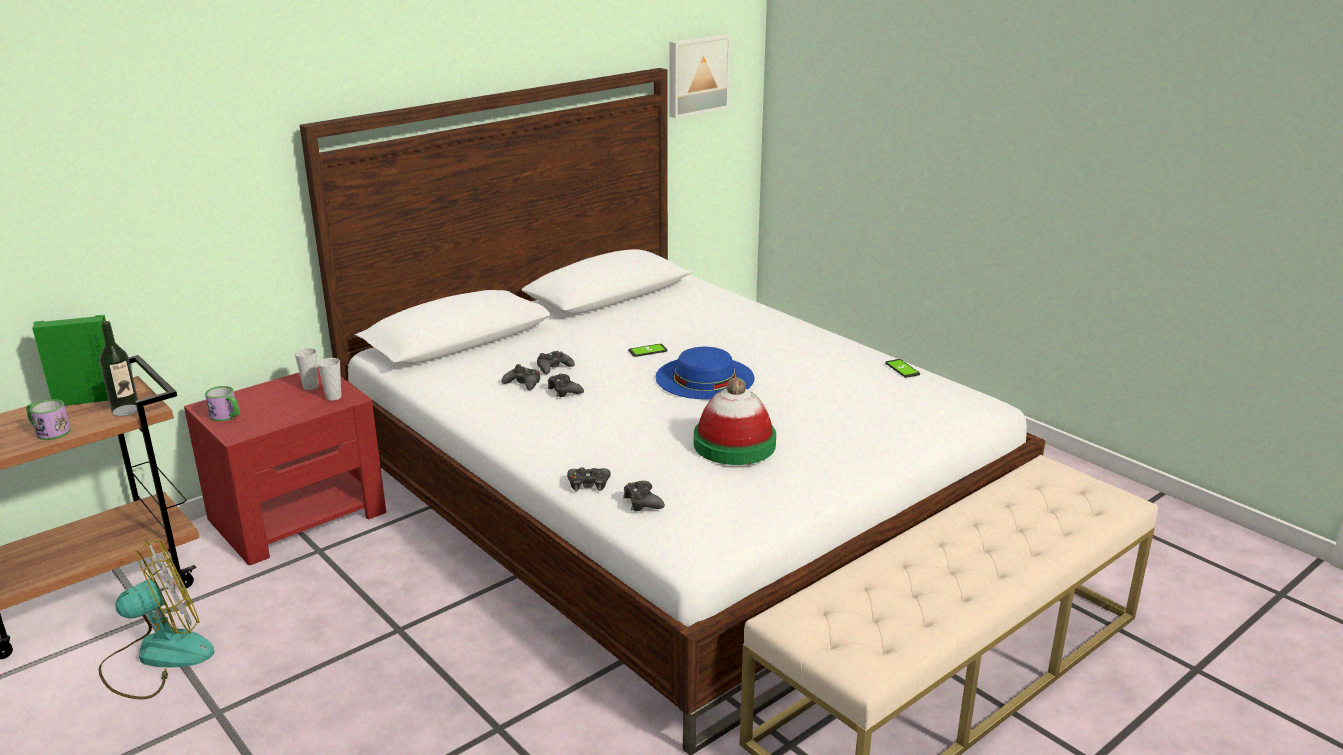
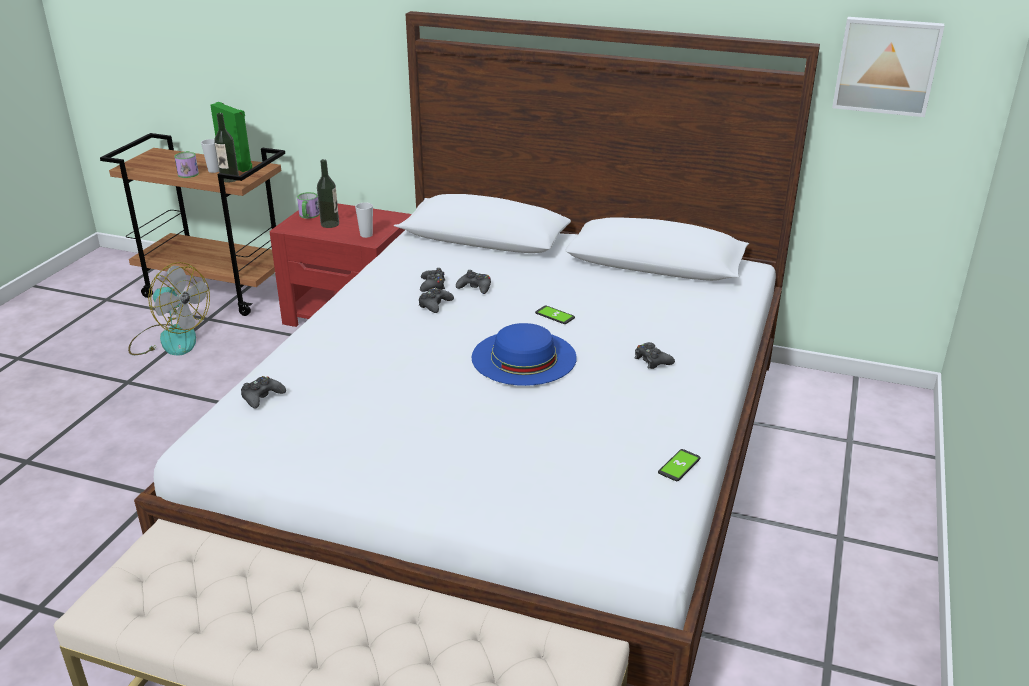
camera: 60 degrees right, 5 degrees up
cup [295,348,318,390] -> cup moved to [201,139,219,173]
black game controller [567,467,611,491] -> black game controller moved to [635,342,675,369]
hat [694,377,776,465] -> none
none -> bottle [317,159,339,228]

